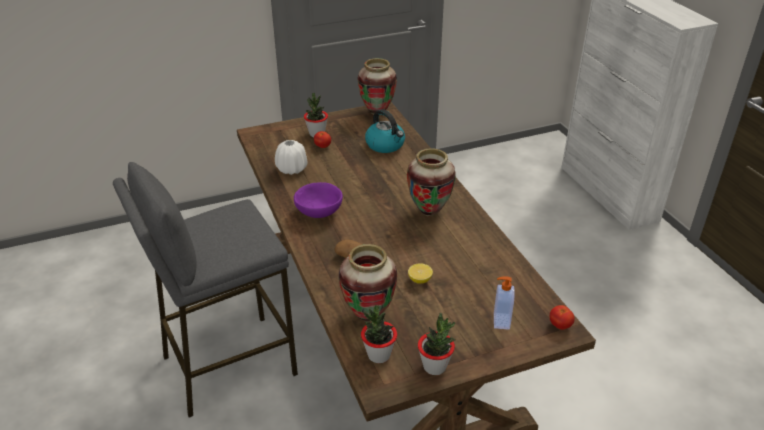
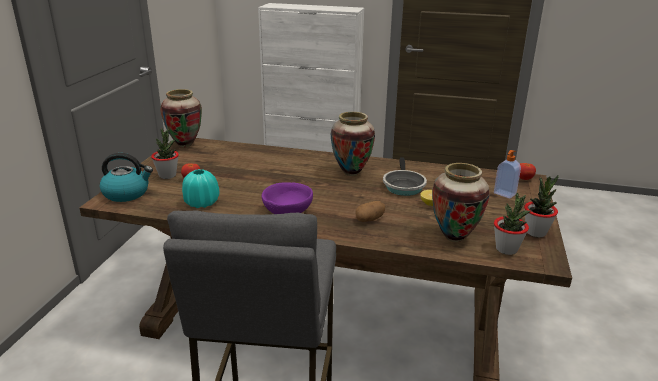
camera: 55 degrees left, 10 degrees down
white vase [275,140,308,175] -> turquoise vase [182,169,219,208]
kettle [365,109,405,153] -> kettle moved to [99,153,153,202]
none -> frying pan [383,157,427,196]

